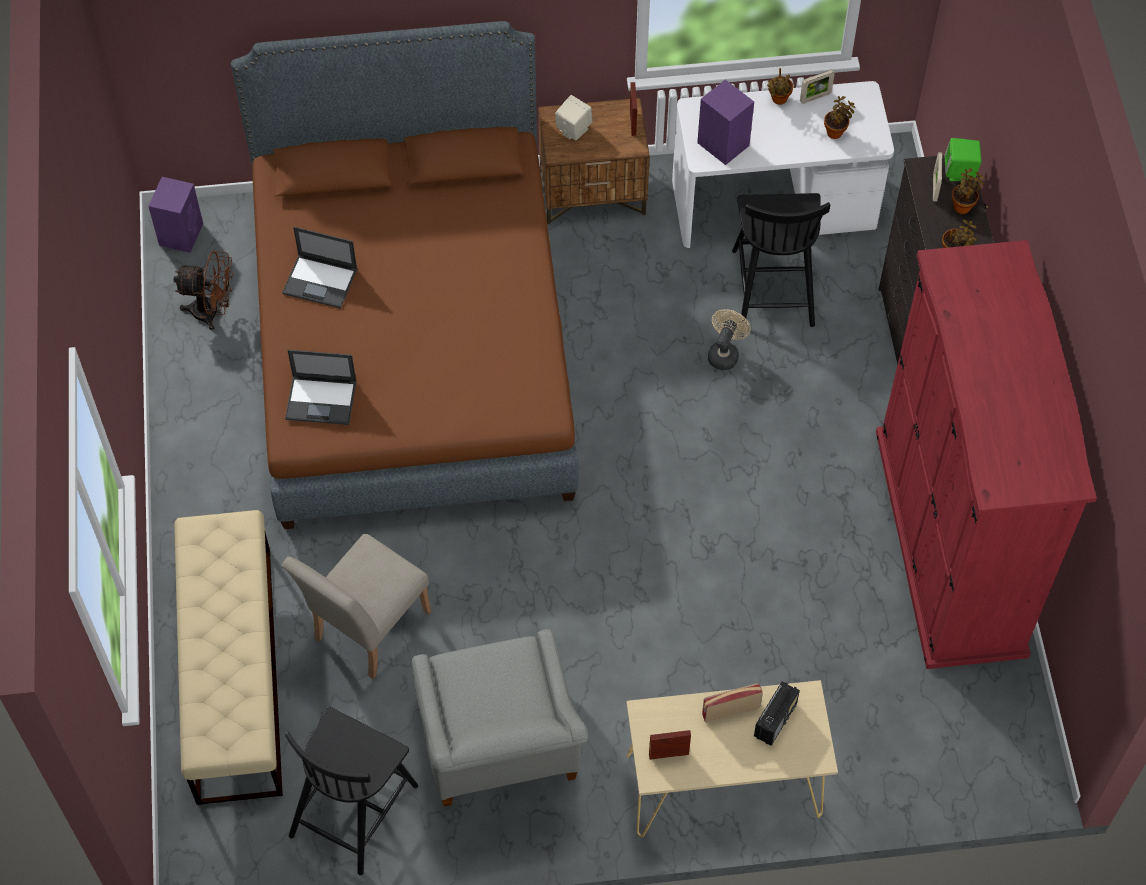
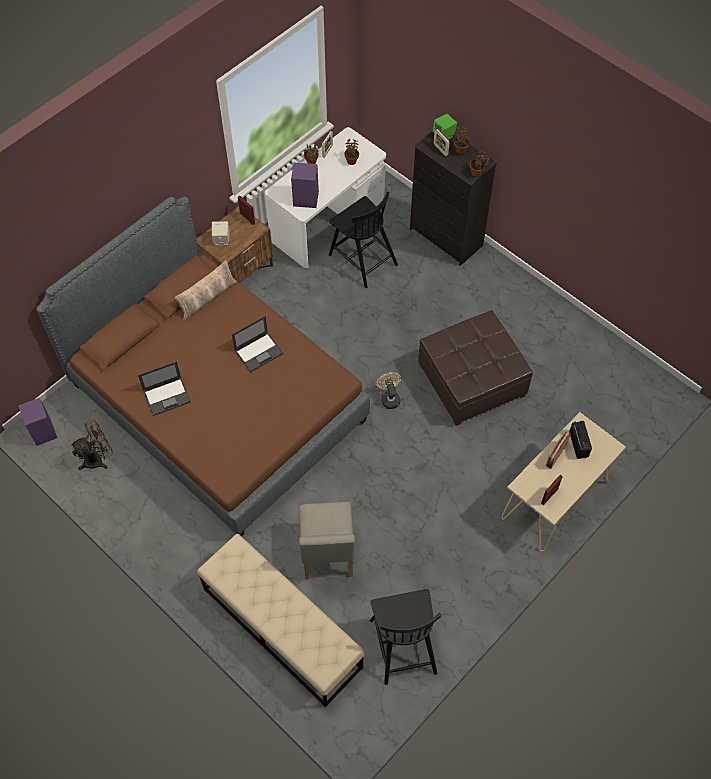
camera: 40 degrees left, 0 degrees up
laptop [285,350,357,425] -> laptop moved to [232,316,283,372]
grey armchair [412,629,589,807] -> none
beige fan [708,309,751,370] -> beige fan moved to [376,372,401,409]
red wardrobe [876,240,1097,669] -> none
none -> pillow [175,260,237,320]
none -> brown ottoman [418,310,533,426]

